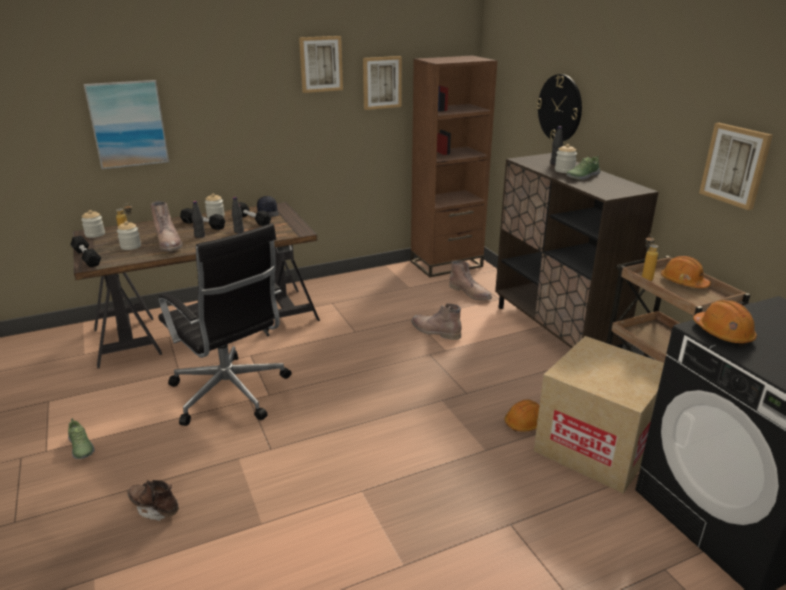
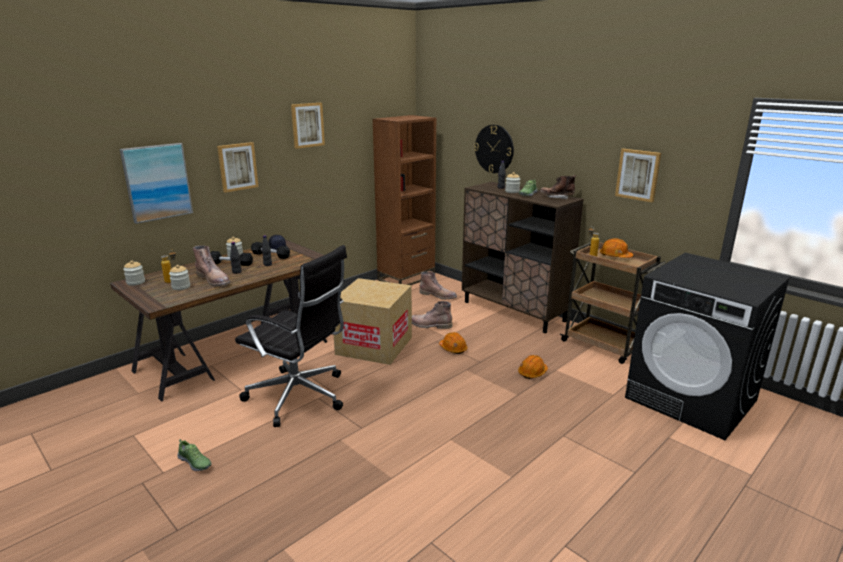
camera: 20 degrees left, 5 degrees down
black dumbbell [71,236,101,267] -> none
brown boot [127,480,179,521] -> brown boot moved to [540,175,576,200]
picture [363,56,402,110] -> picture moved to [217,142,259,193]
cardboard box [534,336,664,494] -> cardboard box moved to [334,278,412,365]
orange hard hat [693,300,757,345] -> orange hard hat moved to [439,332,467,354]

